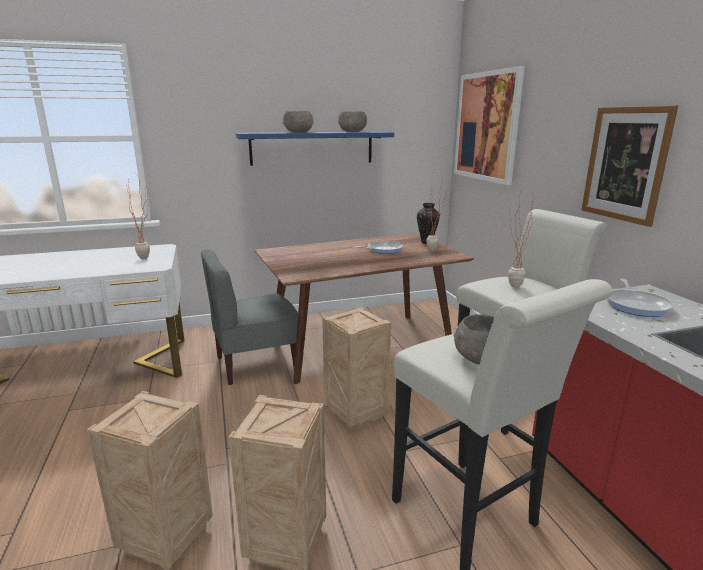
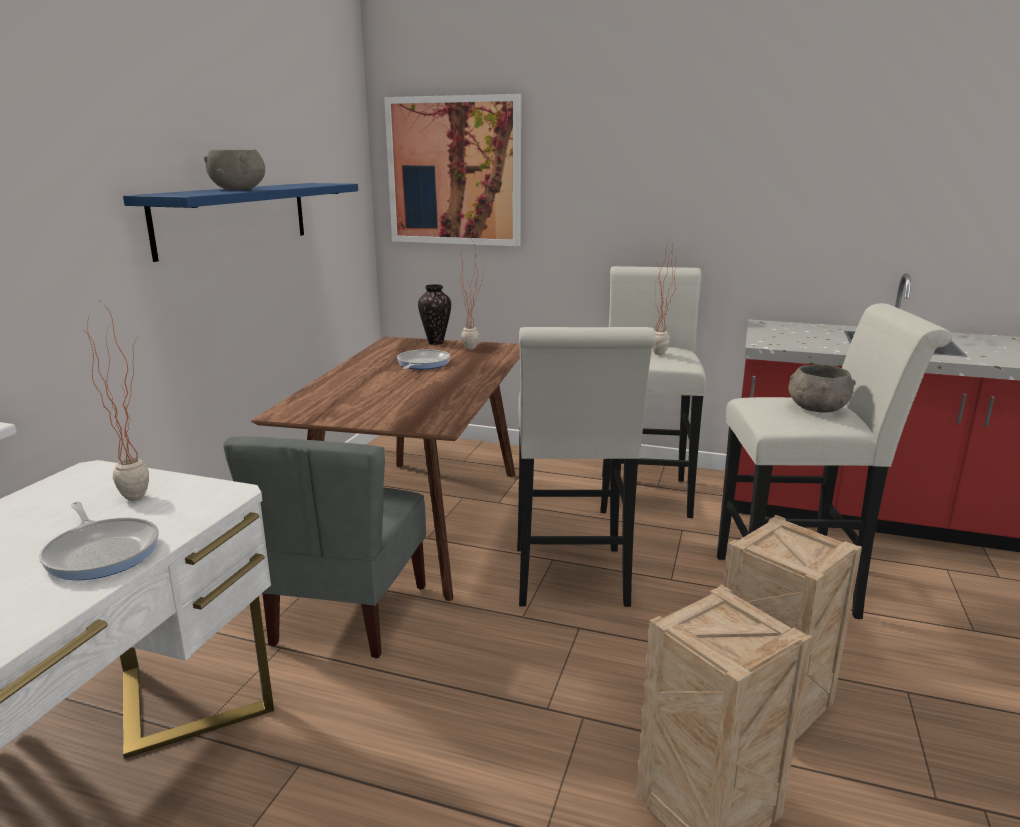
camera: 55 degrees left, 0 degrees up
crate [322,307,391,431] -> white stool [517,327,656,607]
grey bowl [338,111,367,132] -> none
picture [581,105,678,227] -> none
frying pan [607,279,674,317] -> frying pan moved to [39,502,159,580]

